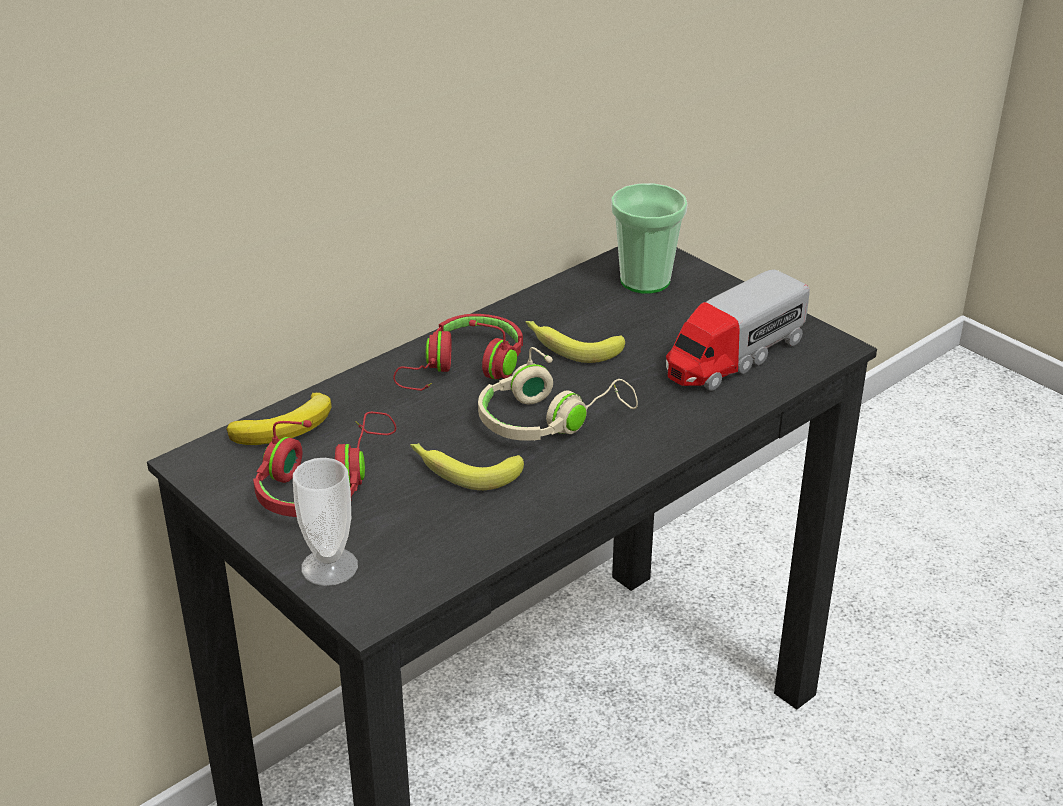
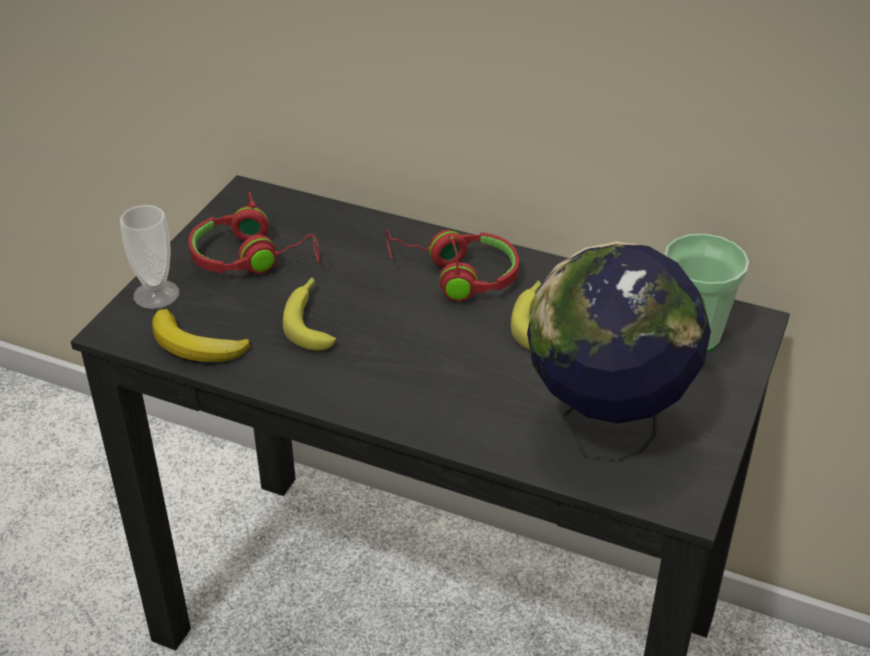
camera: 65 degrees right, 5 degrees up
banana [226,392,331,445] -> banana moved to [152,309,251,362]
beige headphones [478,347,638,441] -> none
toy truck [666,270,810,391] -> globe [527,241,711,462]

